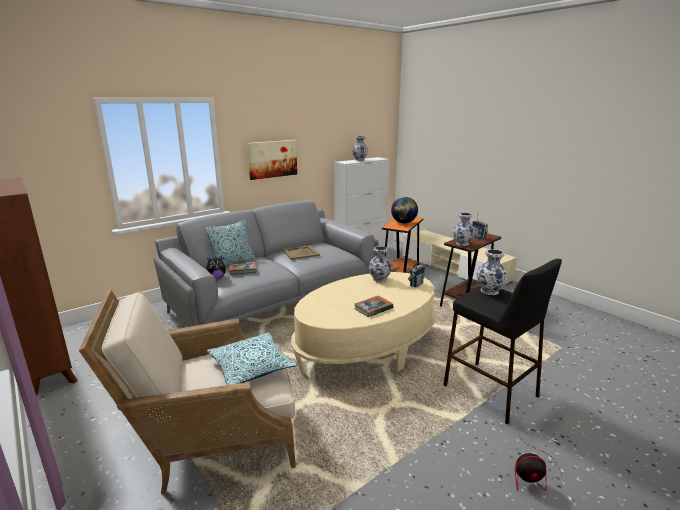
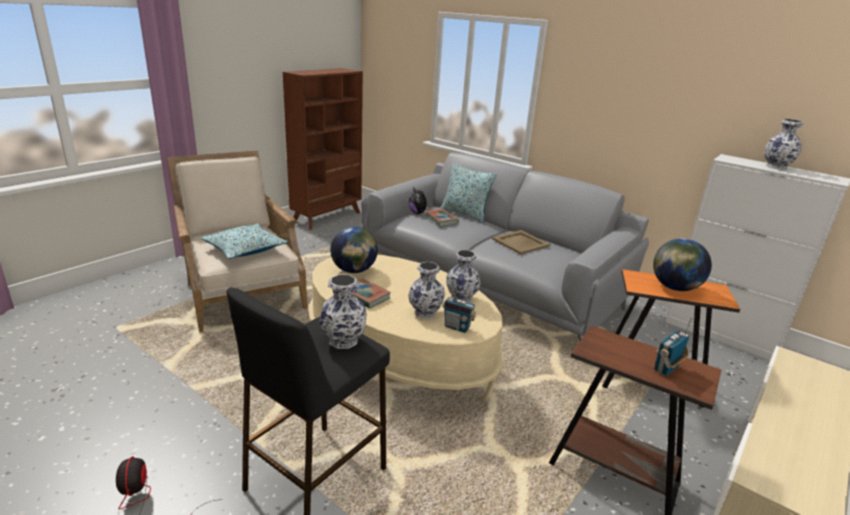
camera: 75 degrees right, 5 degrees up
picture [247,140,297,180] -> none
vase [453,213,475,246] -> vase moved to [408,262,445,319]
none -> globe [330,226,378,273]

